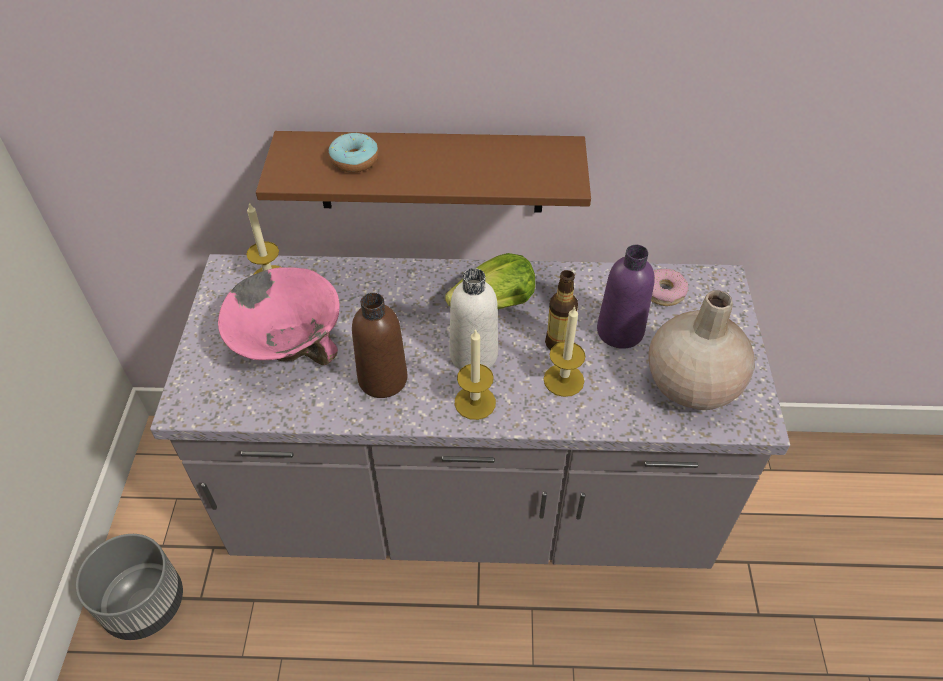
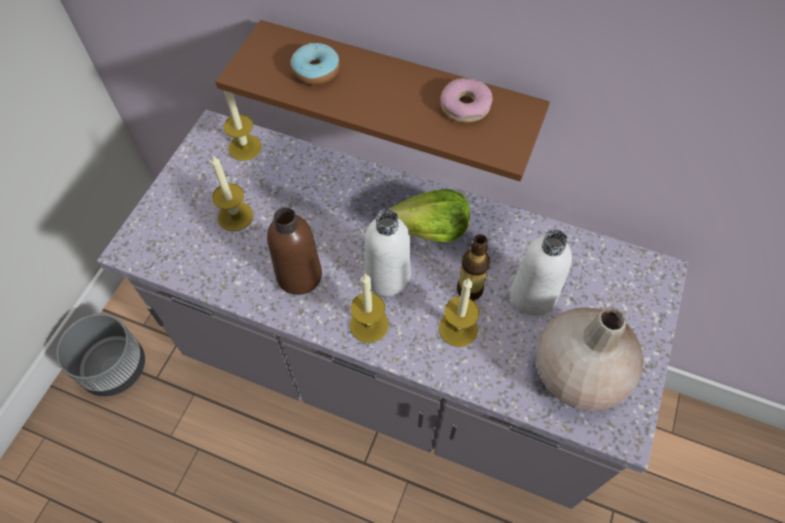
camera: 20 degrees right, 10 degrees up
pink bowl [218,267,340,365] -> candle [211,155,253,231]
purple bottle [597,245,655,349] -> white bottle [511,229,572,316]
donut [651,268,688,306] -> donut moved to [441,78,493,123]

